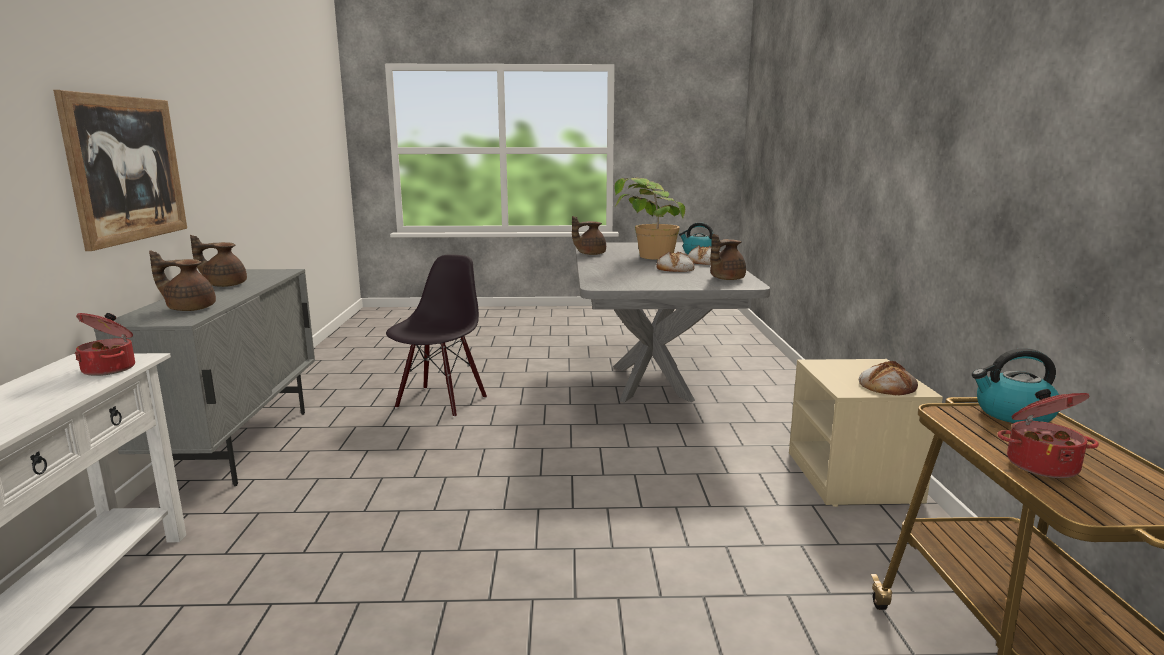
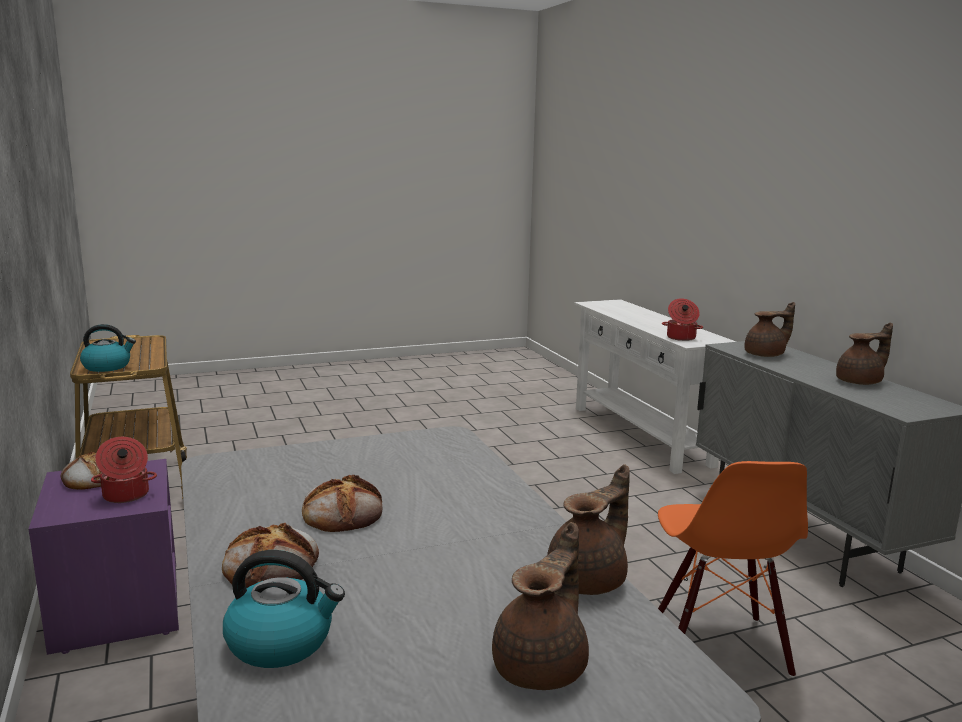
camera: 160 degrees right, 0 degrees up
picture [53,90,187,251] -> none
black chair [386,255,487,417] -> orange chair [658,461,808,678]
potted plant [614,177,685,260] -> none
brown teapot [710,234,746,280] -> brown teapot moved to [492,522,589,690]
beige nightstand [789,359,943,507] -> purple nightstand [28,459,179,655]
cooking pot [997,389,1099,478] -> cooking pot moved to [91,437,157,503]

